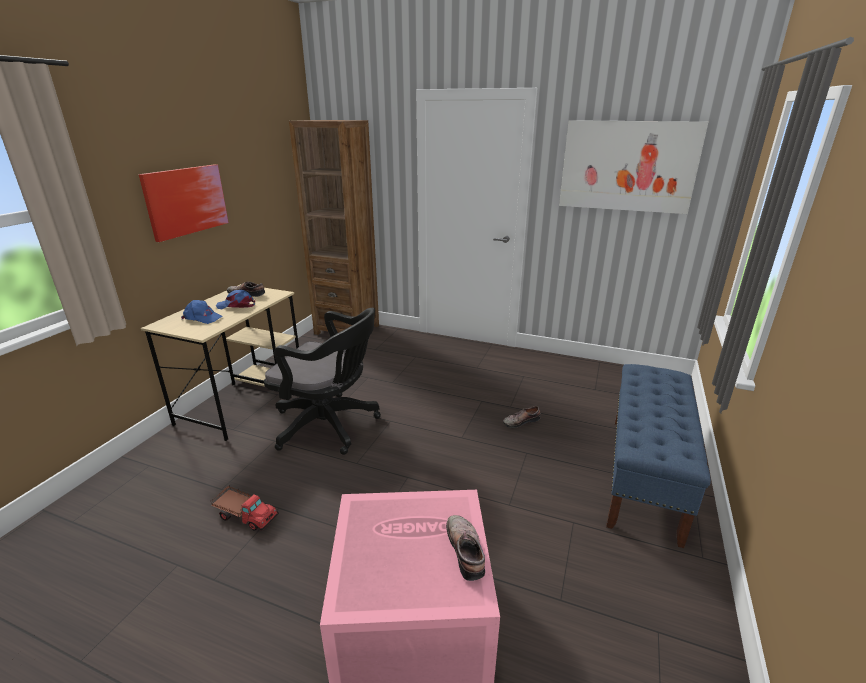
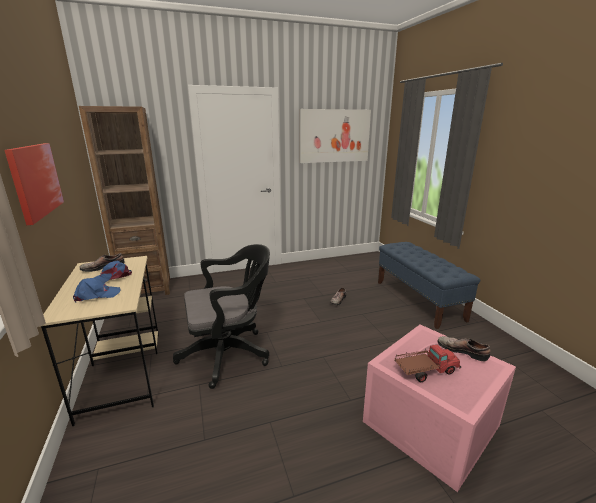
camera: 40 degrees left, 5 degrees down
toy truck [211,485,279,530] -> toy truck moved to [395,345,461,382]

